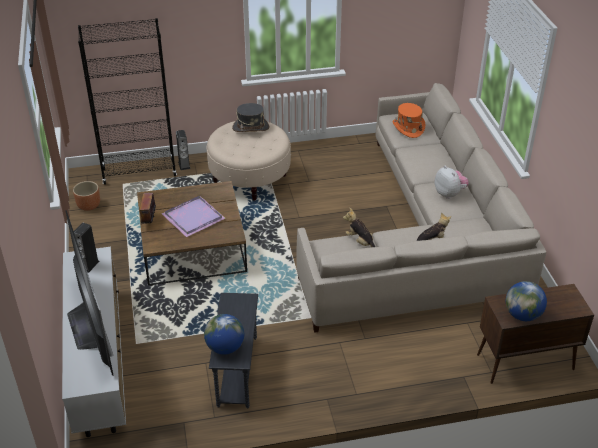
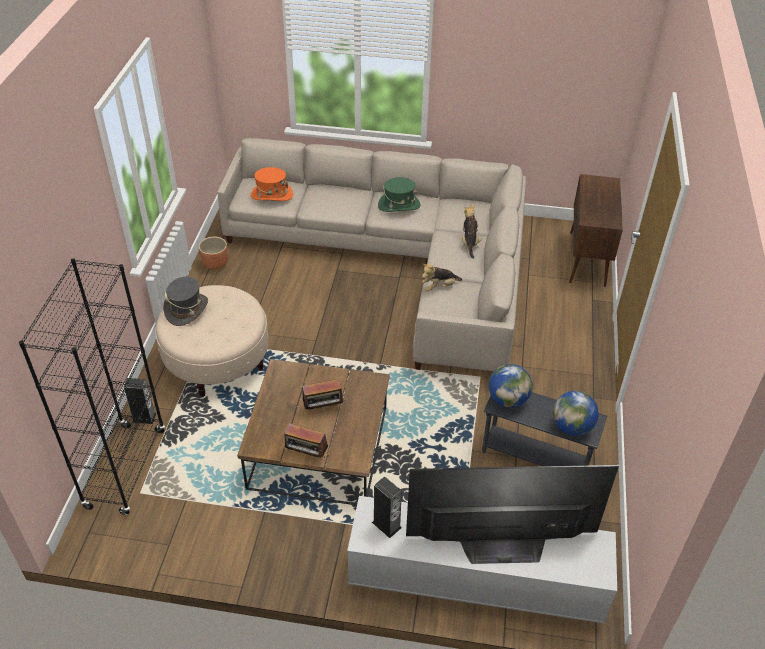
camera: 70 degrees left, 5 degrees up
brown planter [73,181,100,211] -> brown planter moved to [199,237,228,270]
purple tray [161,196,226,237] -> radio [298,379,345,410]
plush toy [434,166,469,199] -> green hat [378,177,420,212]
globe [506,281,547,321] -> globe moved to [488,364,533,408]

